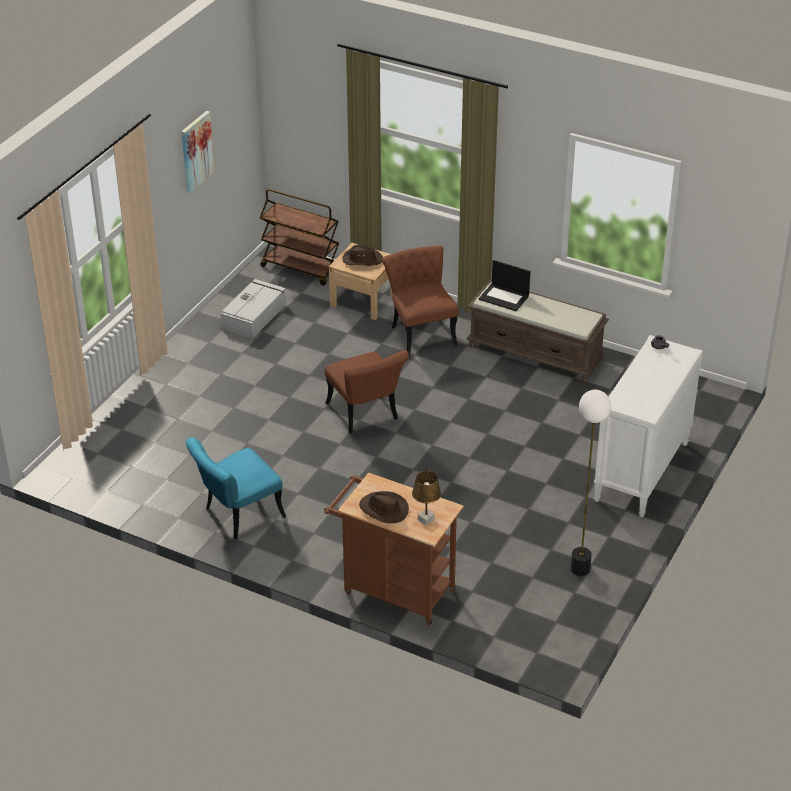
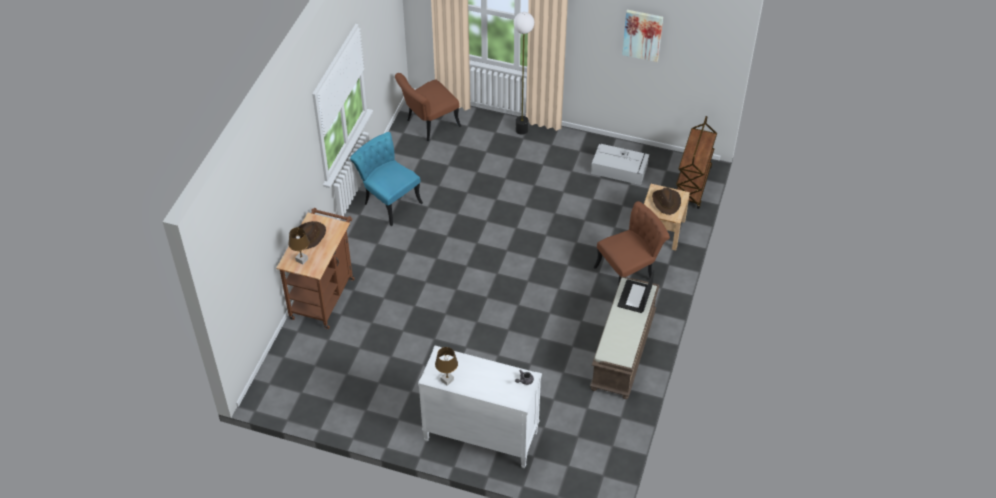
camera: 80 degrees right, 10 degrees up
brown chair [325,350,409,433] -> brown chair moved to [395,73,461,141]
floor lamp [571,390,611,576] -> floor lamp moved to [514,12,534,135]
none -> brown table lamp [435,347,458,386]

